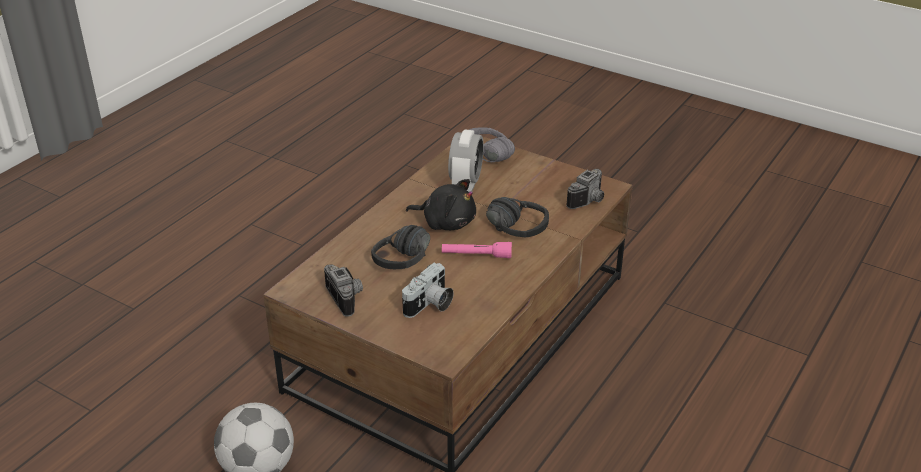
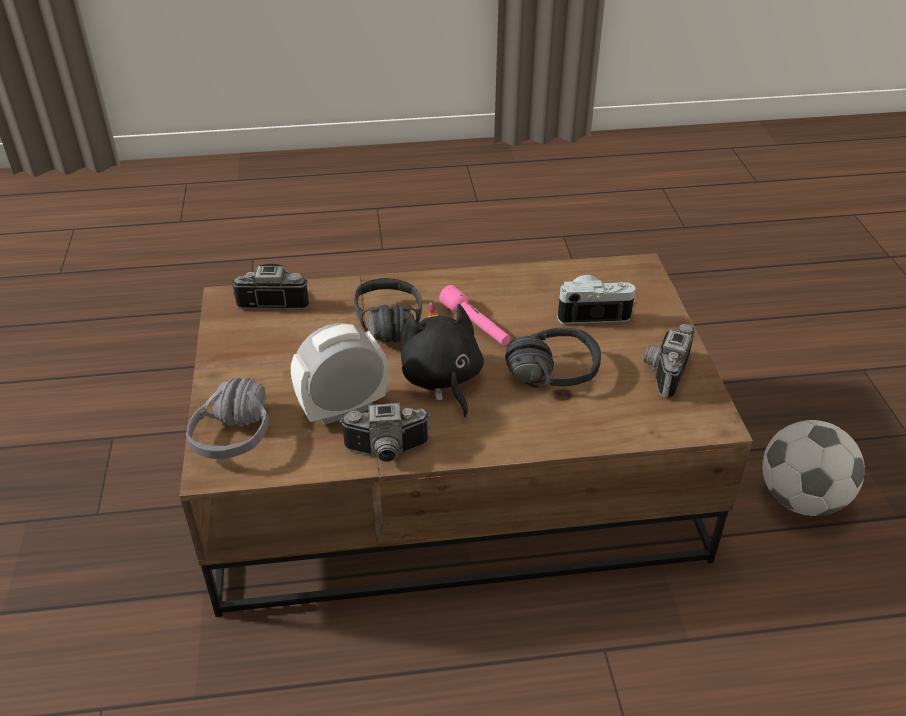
camera: 130 degrees left, 5 degrees up
none -> camera [339,403,431,462]

